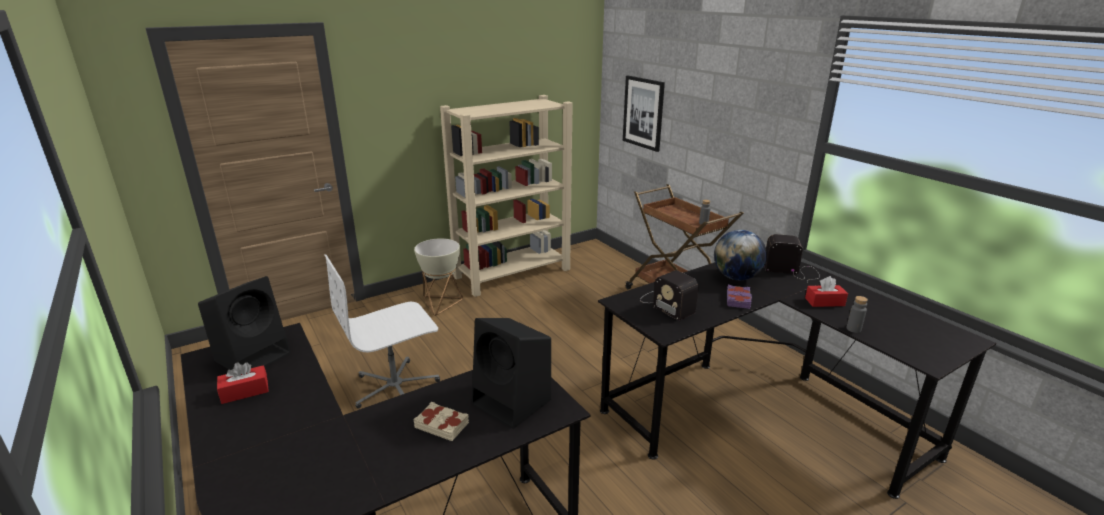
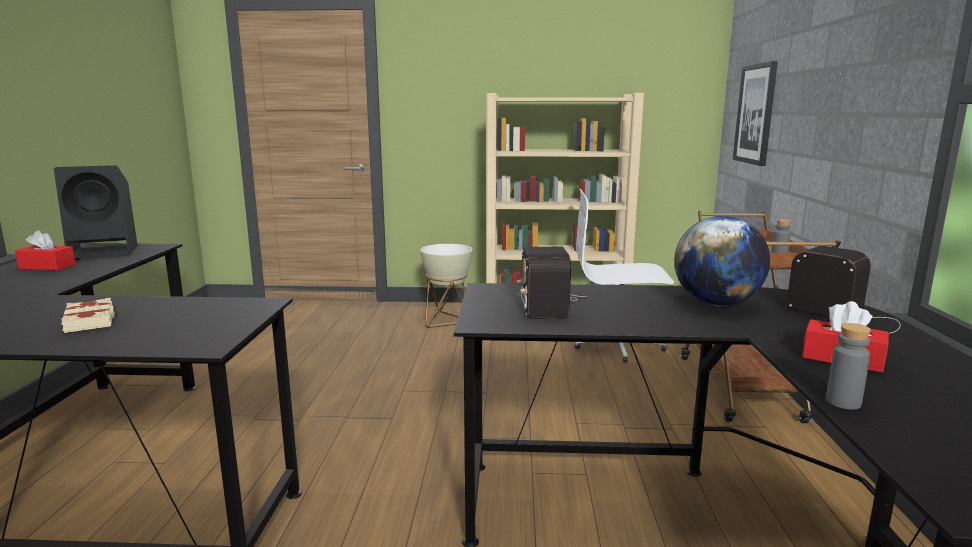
camera: 35 degrees right, 10 degrees down
white office chair [325,254,440,409] -> white office chair moved to [575,189,674,363]
black speaker [472,318,551,429] -> none
purple book [727,285,752,309] -> none

